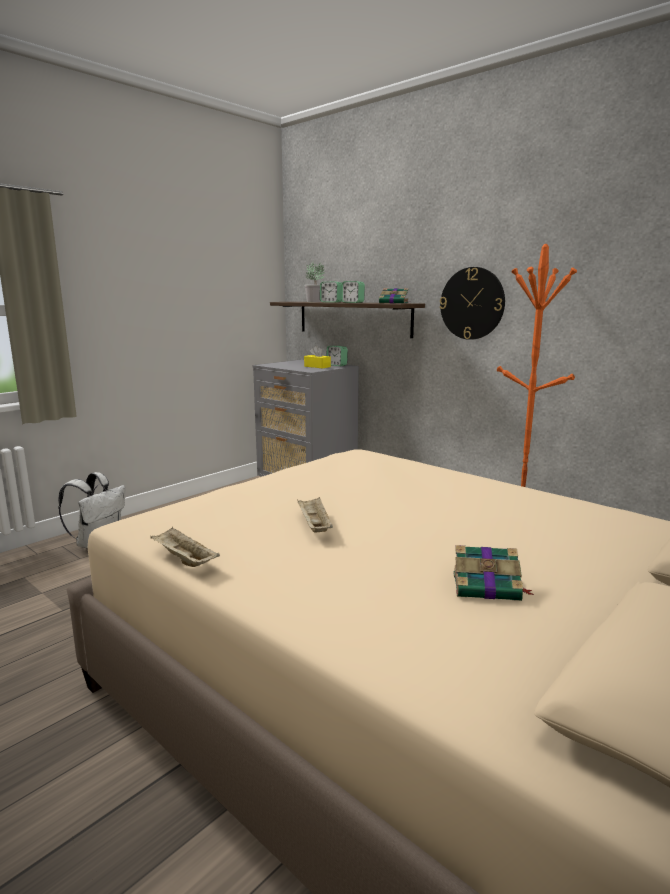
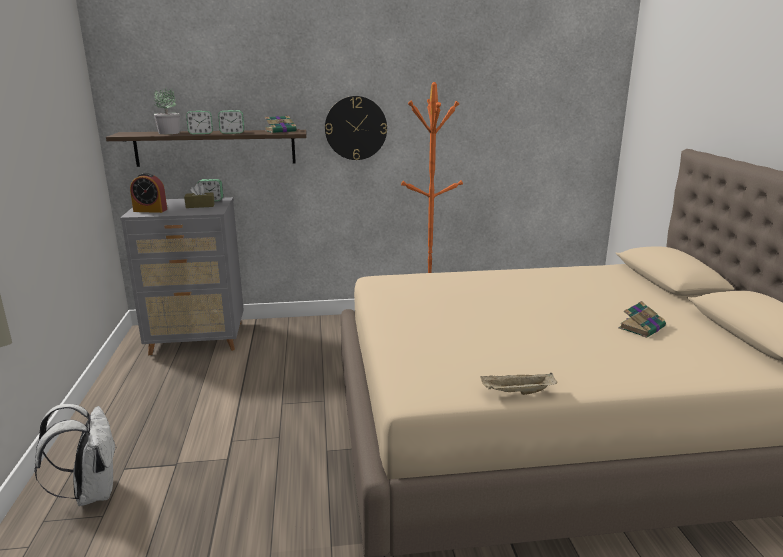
camera: 50 degrees left, 5 degrees up
beige tray [297,497,333,533] -> none
yellow tissue box [304,346,331,368] -> brown tissue box [184,183,215,208]
none -> alarm clock [130,173,167,213]

